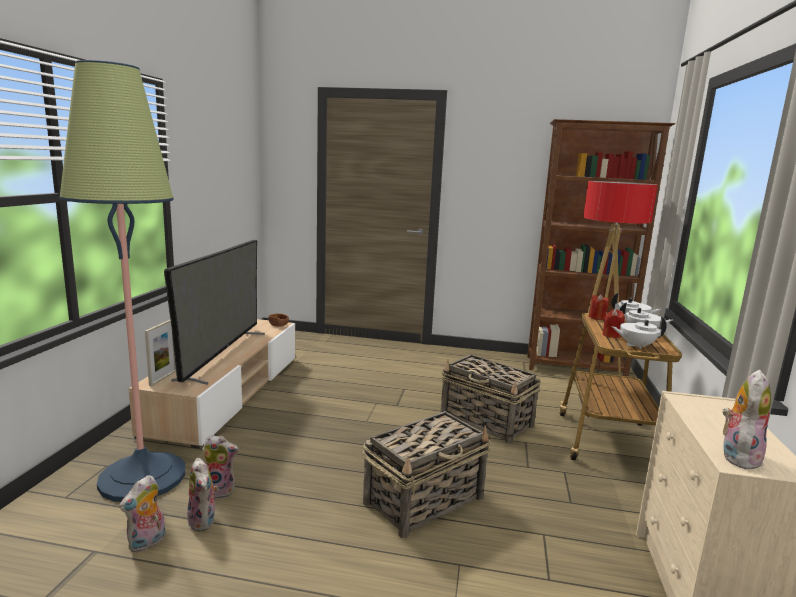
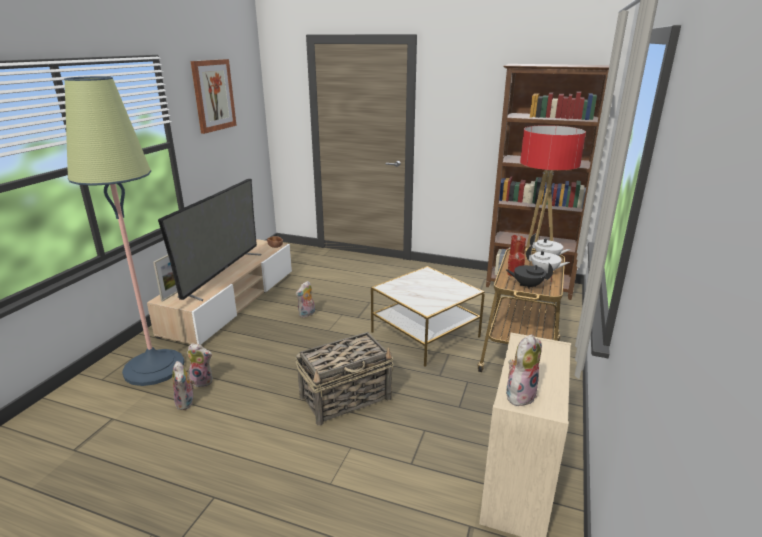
camera: 10 degrees right, 10 degrees up
plush toy [119,475,165,553] -> plush toy moved to [296,281,315,318]
basket [441,355,541,444] -> side table [371,266,485,367]
white teapot [611,316,667,349] -> black teapot [506,263,553,289]
none -> picture [191,59,237,134]

